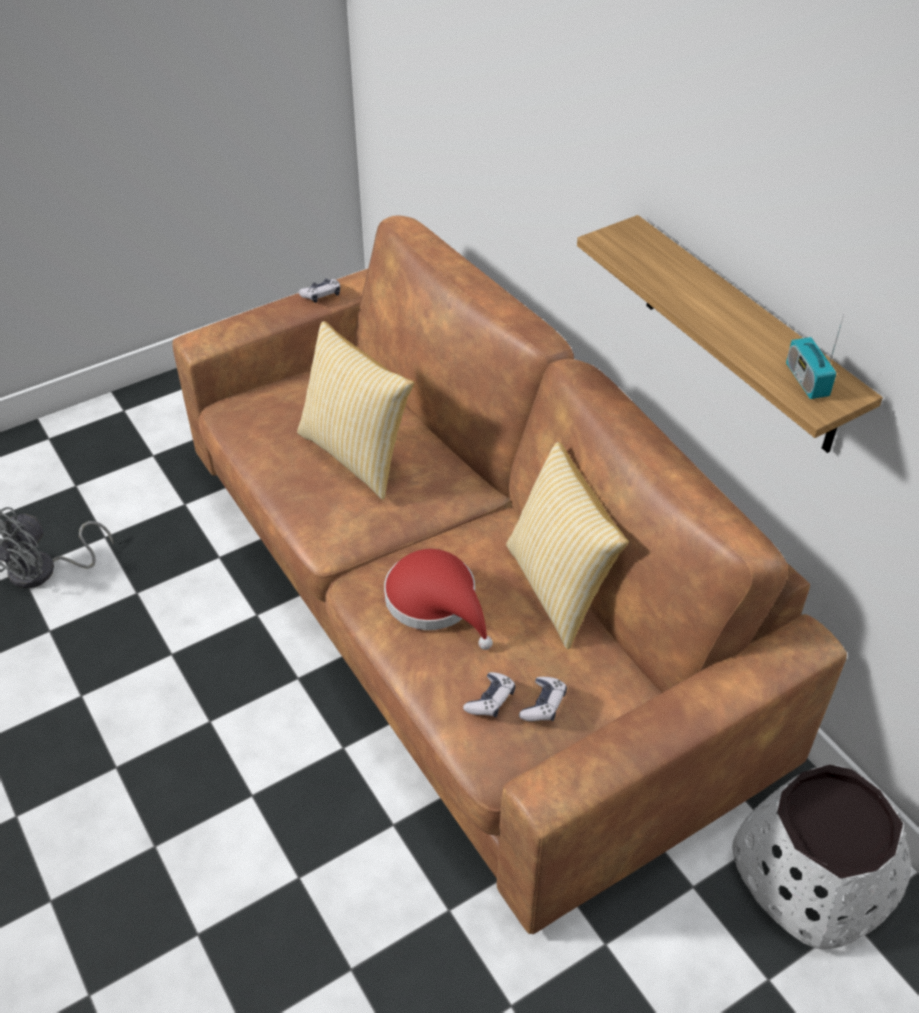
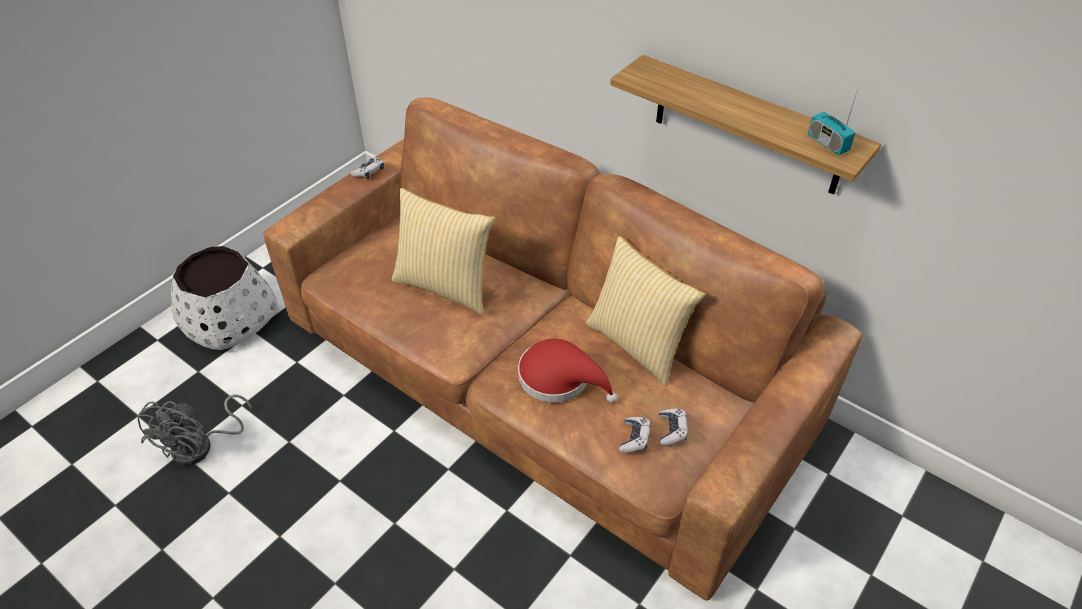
camera: 20 degrees left, 0 degrees up
white planter [732,765,911,949] -> white planter moved to [171,246,278,350]

